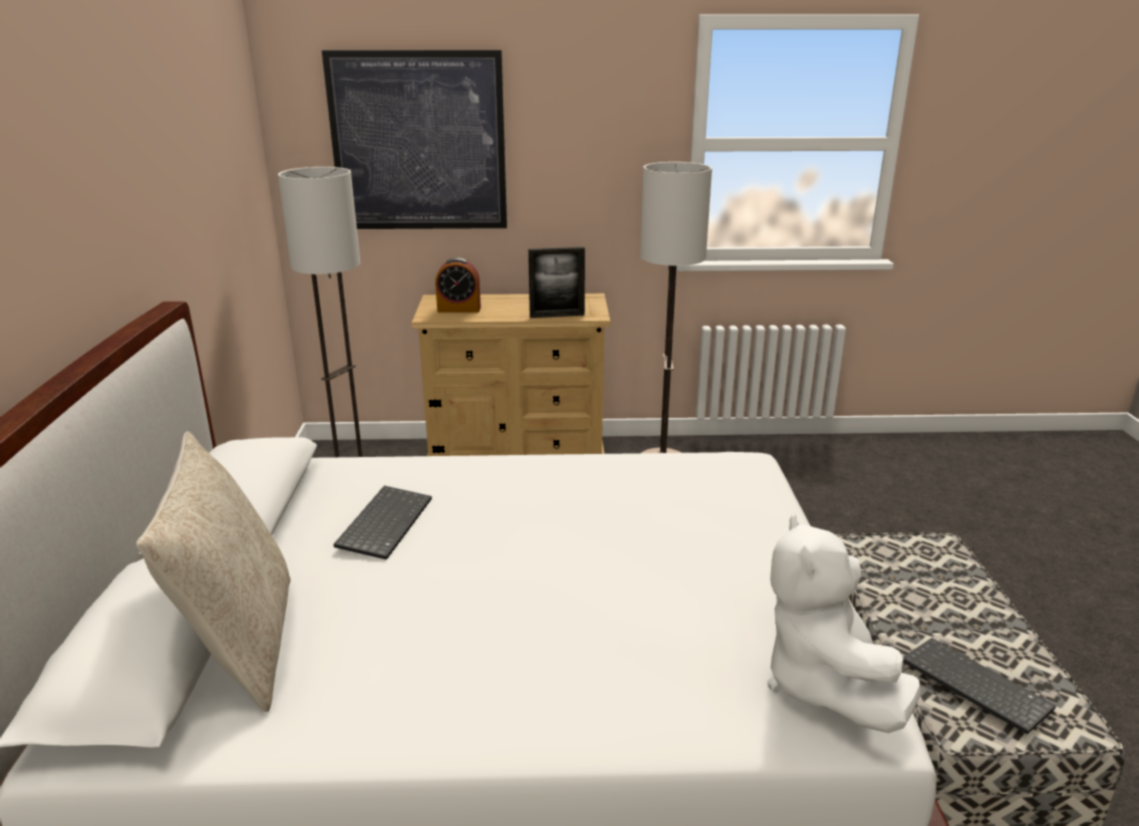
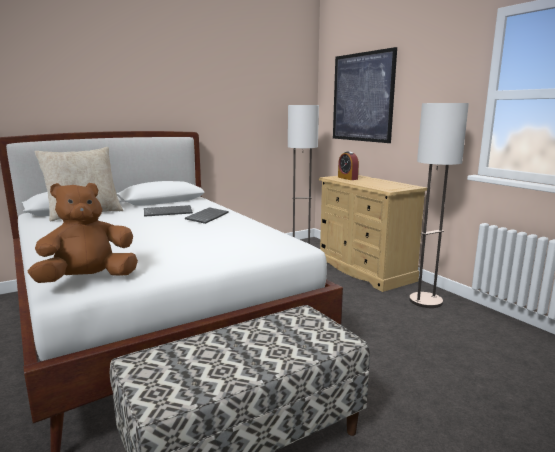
camera: 60 degrees right, 10 degrees down
picture frame [528,247,585,318] -> none
white plush toy [767,513,921,733] -> brown plush toy [28,183,138,283]
keyboard [903,638,1056,734] -> keyboard moved to [185,207,229,224]

